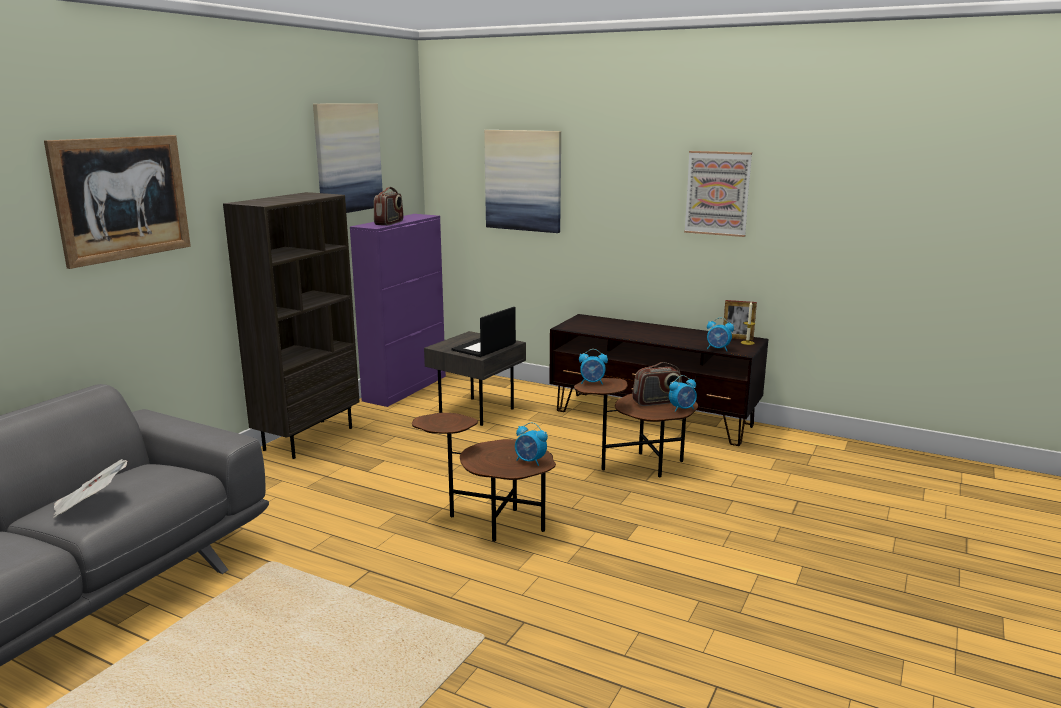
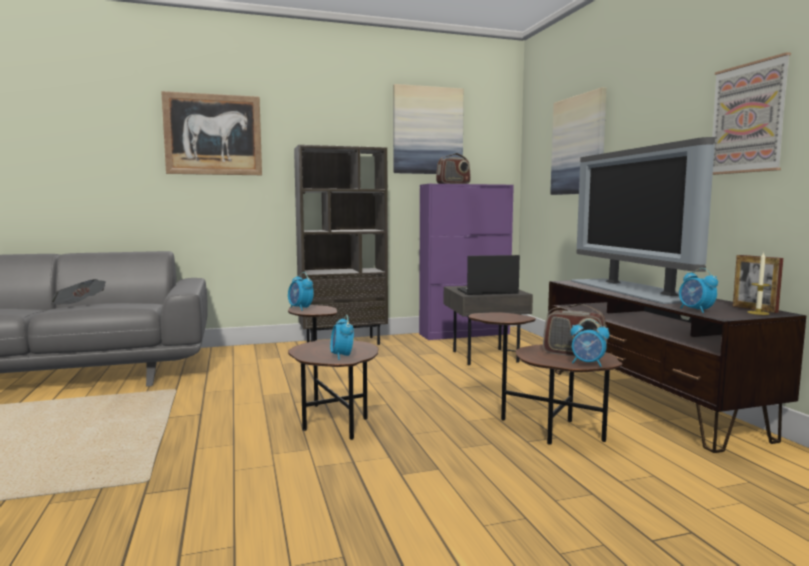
camera: 45 degrees right, 10 degrees down
alarm clock [579,349,608,385] -> alarm clock moved to [288,272,314,311]
none -> television [571,137,715,304]

